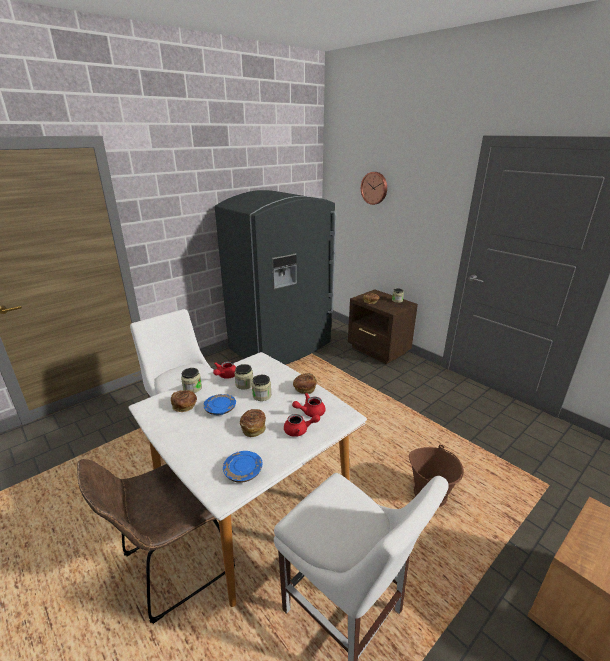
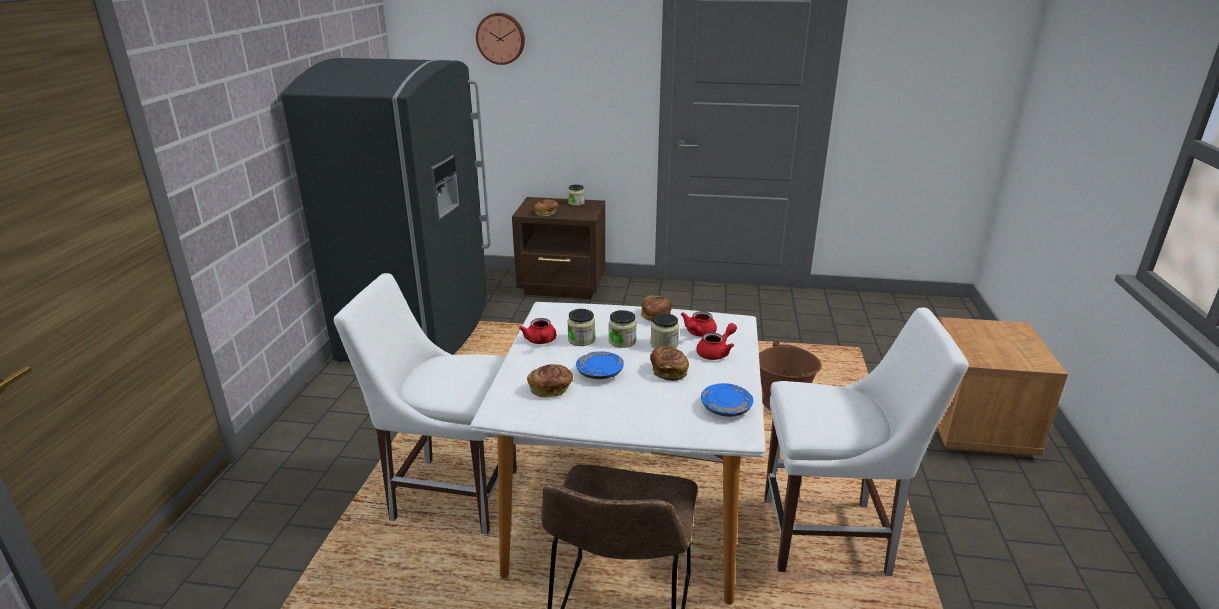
camera: 40 degrees left, 0 degrees up
jar [181,368,202,393] -> jar moved to [651,313,679,349]

